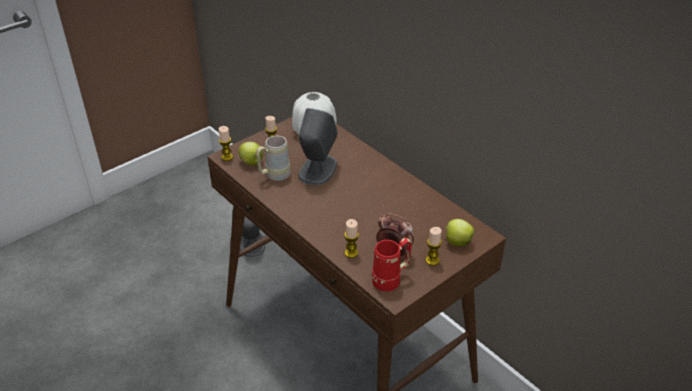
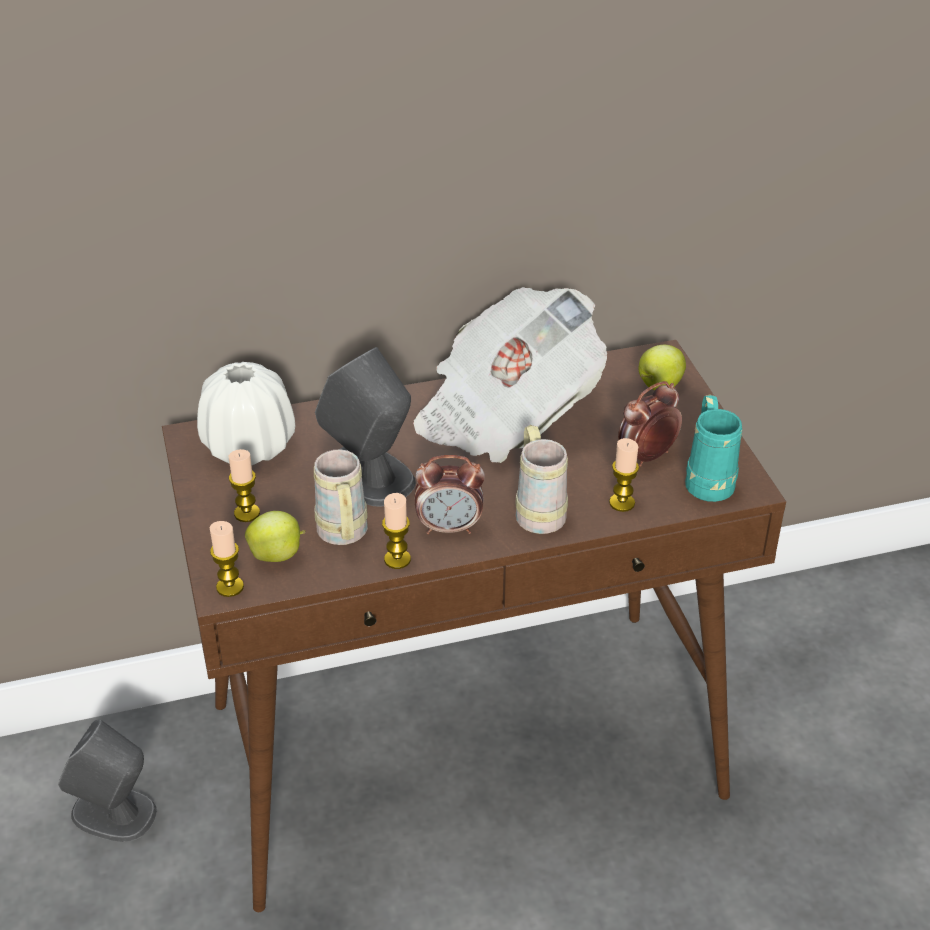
camera: 65 degrees left, 0 degrees up
red mug [372,238,412,291] -> turquoise mug [685,394,742,502]
candle [425,227,442,266] -> candle moved to [382,493,411,569]
none -> newspaper [413,287,607,463]
none -> alarm clock [414,455,485,534]
none -> beige mug [515,425,568,534]

